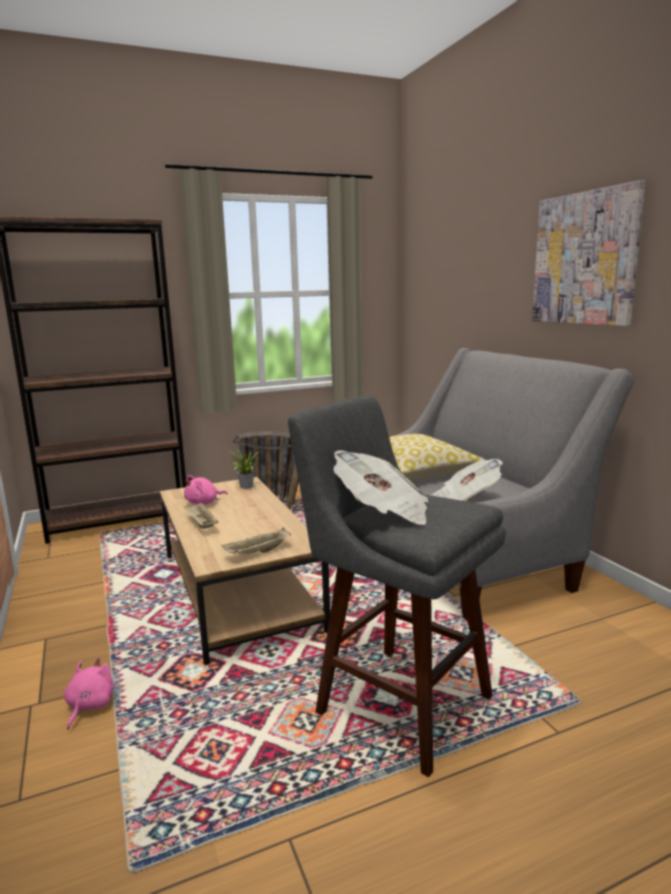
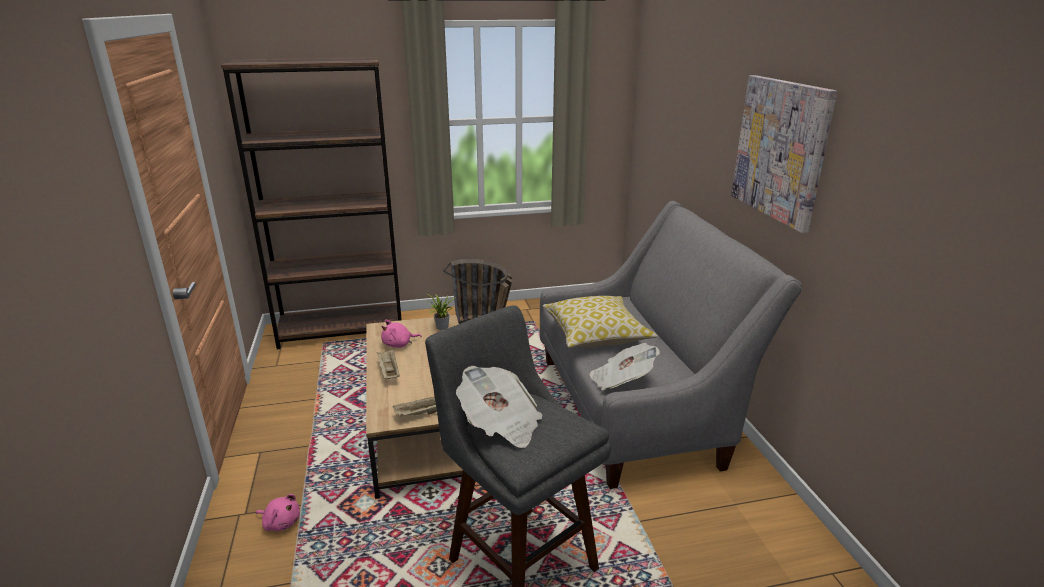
camera: 10 degrees right, 10 degrees up
pink plush toy [64,658,115,730] -> pink plush toy turned 90 degrees clockwise [256,494,300,531]

